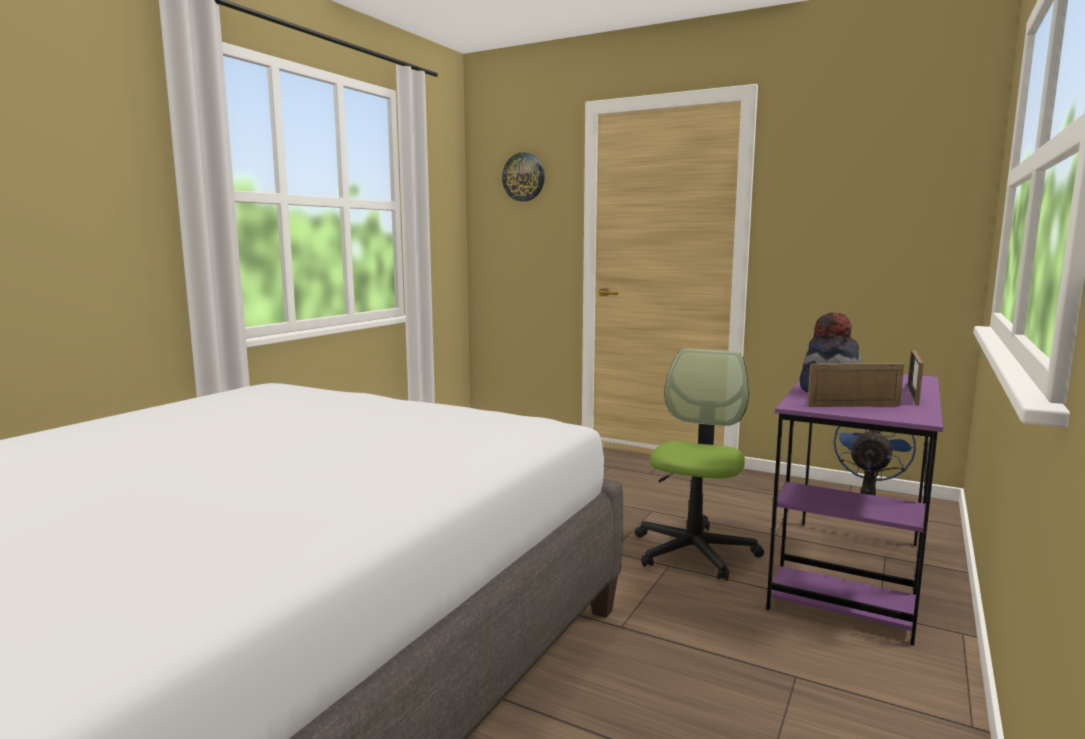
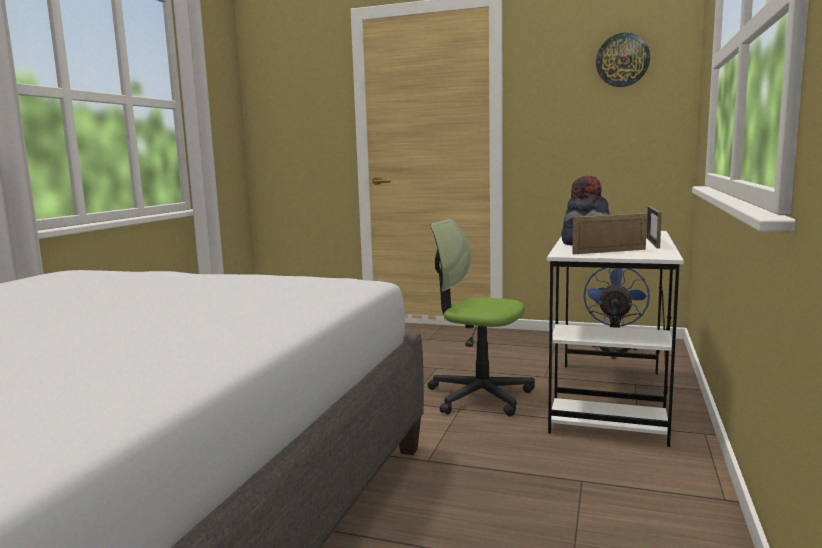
camera: 10 degrees left, 0 degrees up
wall clock [502,152,545,202] -> wall clock moved to [596,33,650,87]
office chair [635,348,764,581] -> office chair turned 75 degrees counterclockwise [428,219,535,417]
purple desk [766,374,943,646] -> white desk [547,231,684,447]

